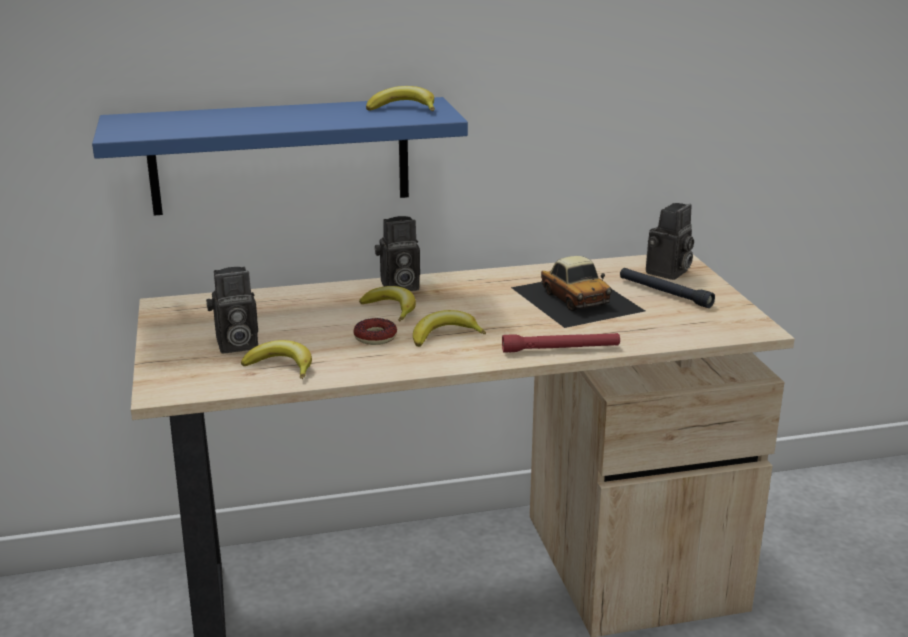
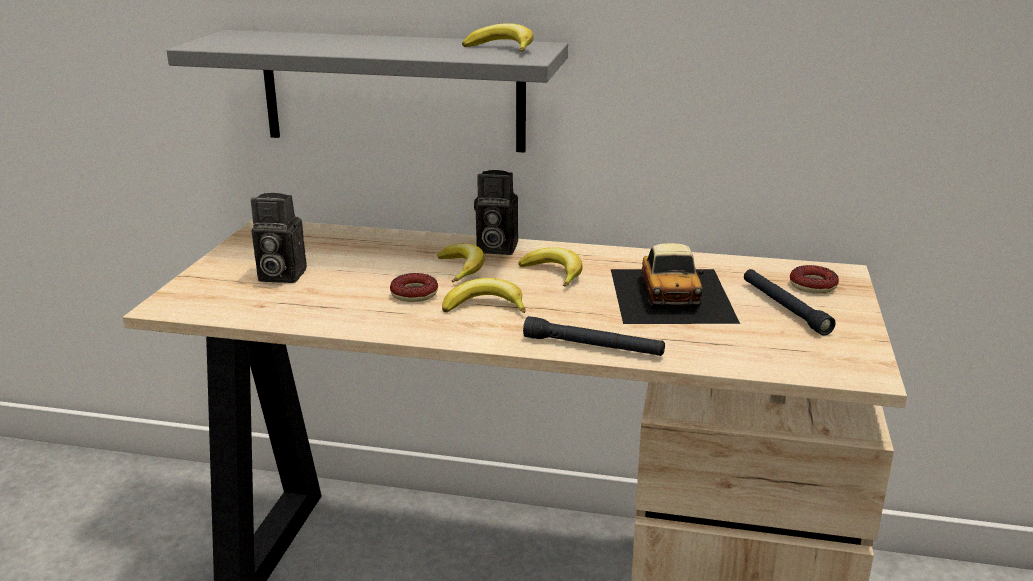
camera: 25 degrees right, 0 degrees up
blue shelf [92,97,468,216] -> grey shelf [167,30,568,153]
banana [241,340,312,379] -> banana moved to [519,247,582,287]
red flashlight [502,333,620,353] -> black flashlight [523,316,665,356]
camera [646,203,694,280] -> donut [790,265,839,294]

